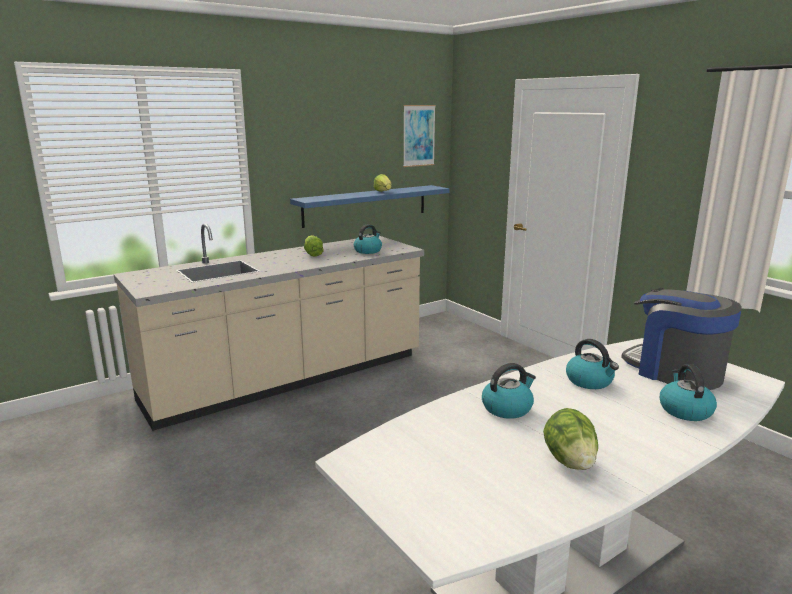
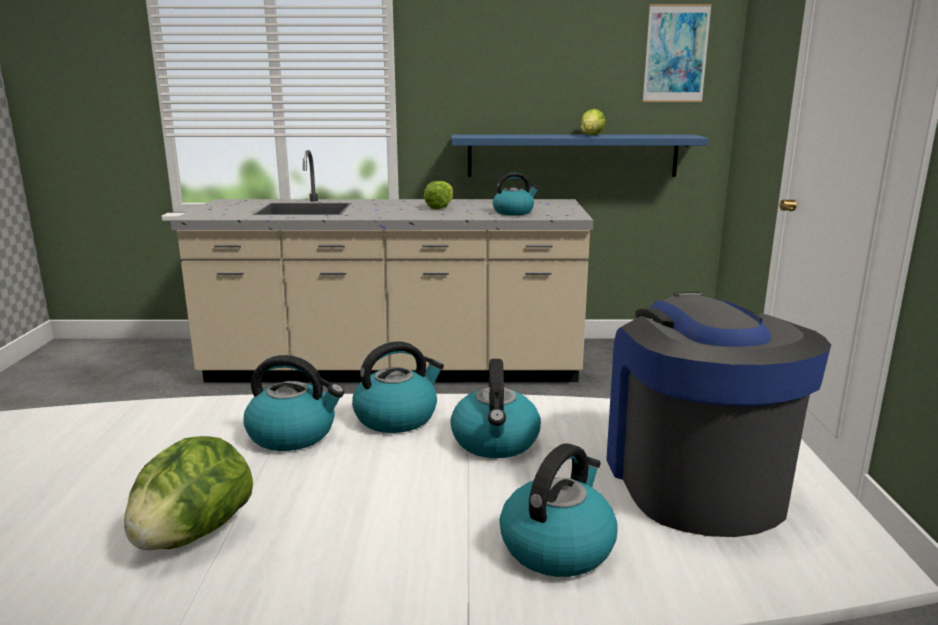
camera: 35 degrees right, 0 degrees up
none -> kettle [352,341,444,433]

